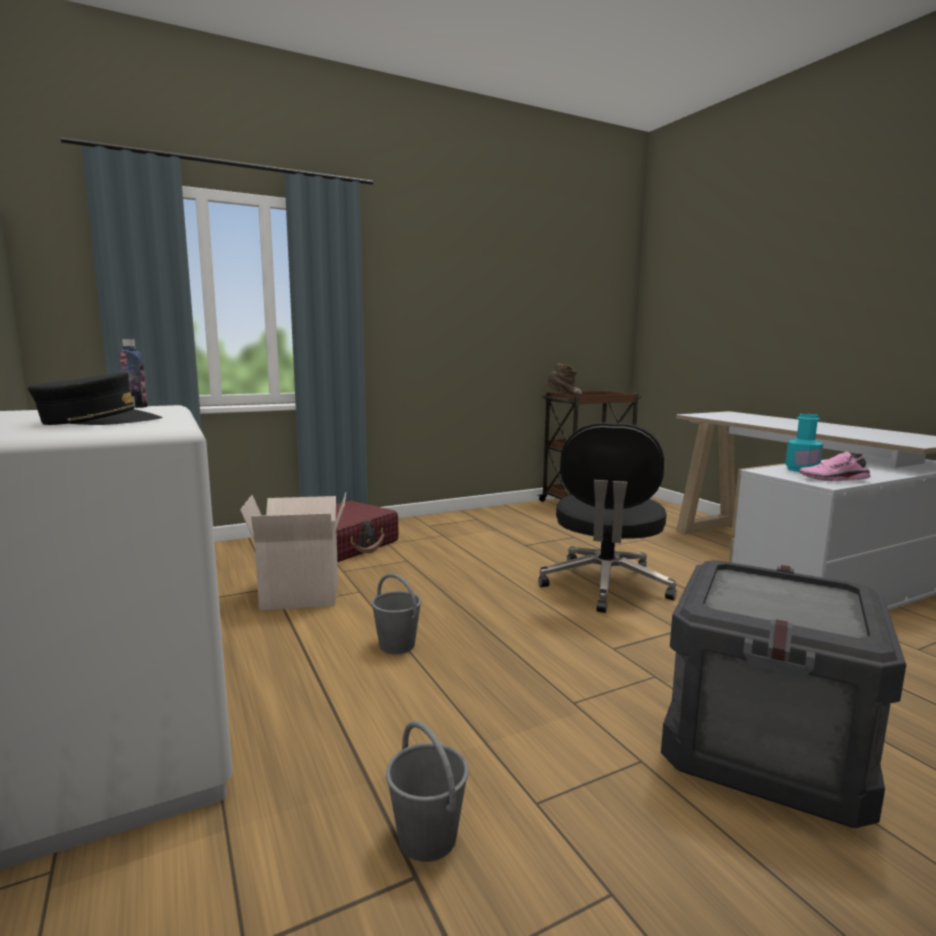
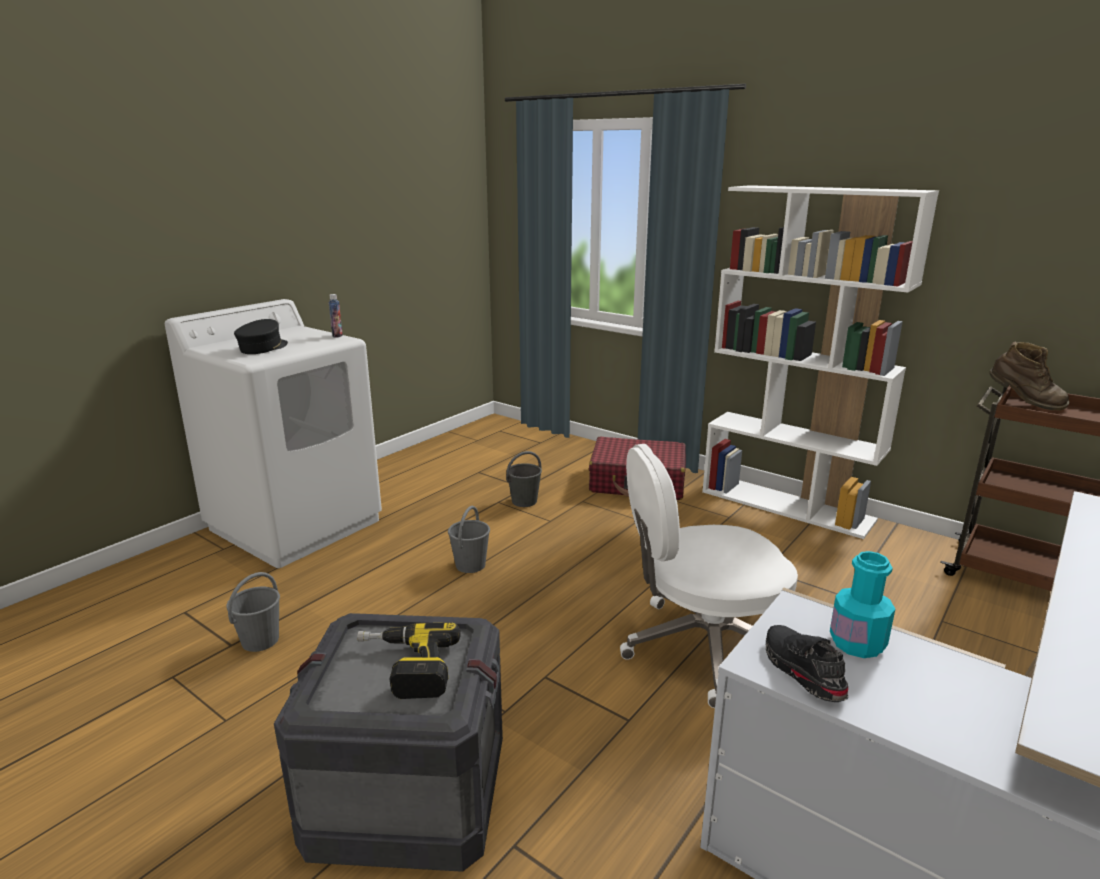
camera: 65 degrees right, 10 degrees up
black cap [28,372,162,425] -> black cap turned 120 degrees counterclockwise [234,319,288,354]
cardboard box [240,492,346,610] -> grey bucket [506,451,542,507]
black office chair [538,422,677,613] -> white office chair [620,444,798,708]
pink shoe [799,452,872,481] -> black shoe [766,625,848,702]
none -> power drill [357,622,461,699]
none -> white bookcase [702,185,939,539]

